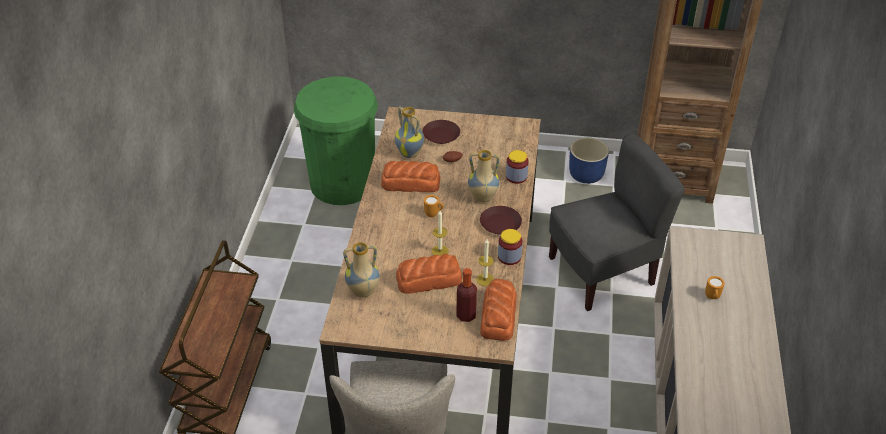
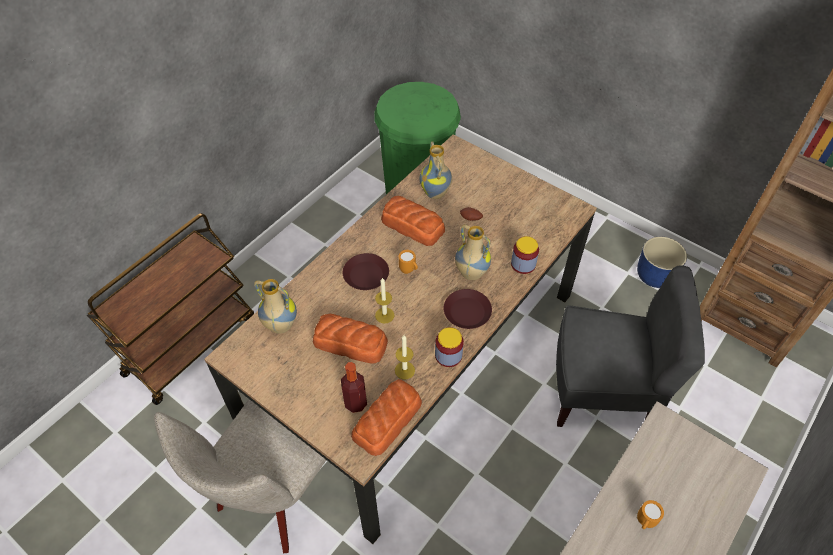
camera: 30 degrees right, 10 degrees up
brown plate [422,120,460,144] -> brown plate moved to [343,253,389,290]

